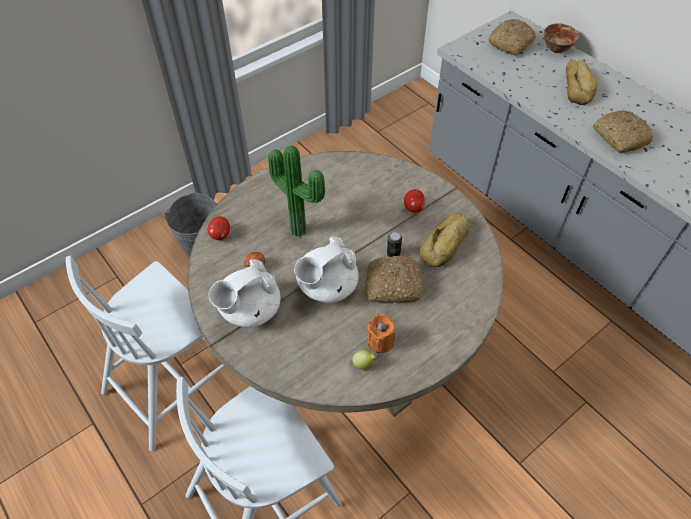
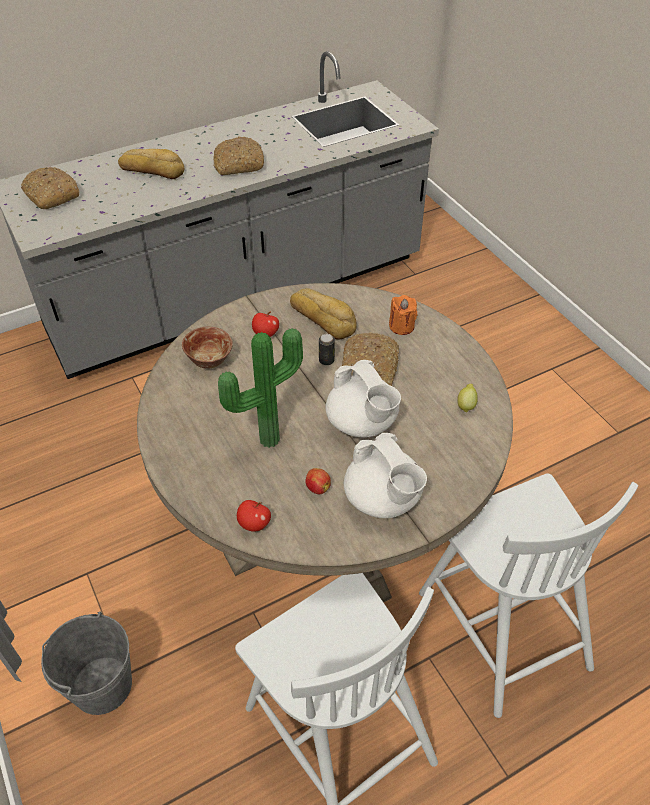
camera: 80 degrees left, 5 degrees down
orange candle [367,314,395,353] -> orange candle moved to [389,295,417,335]
bowl [544,23,579,53] -> bowl moved to [182,326,233,369]

